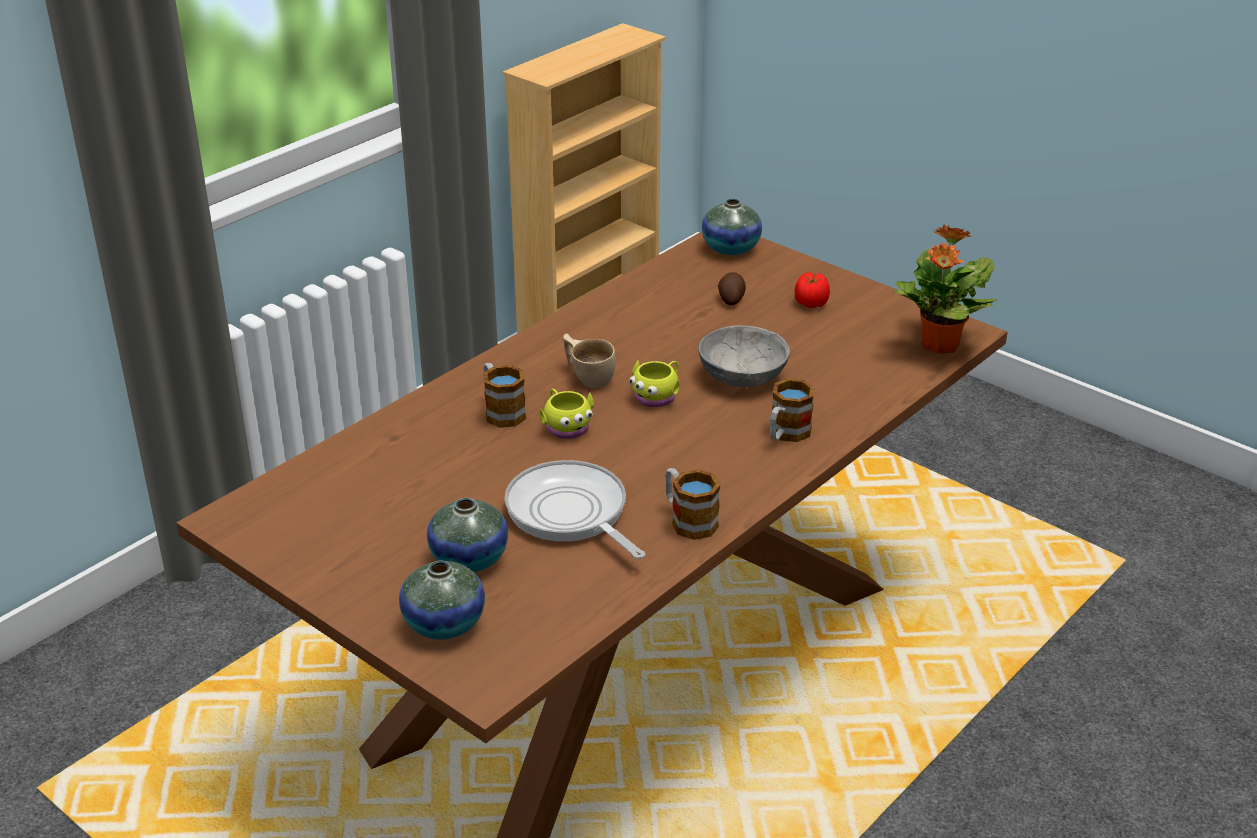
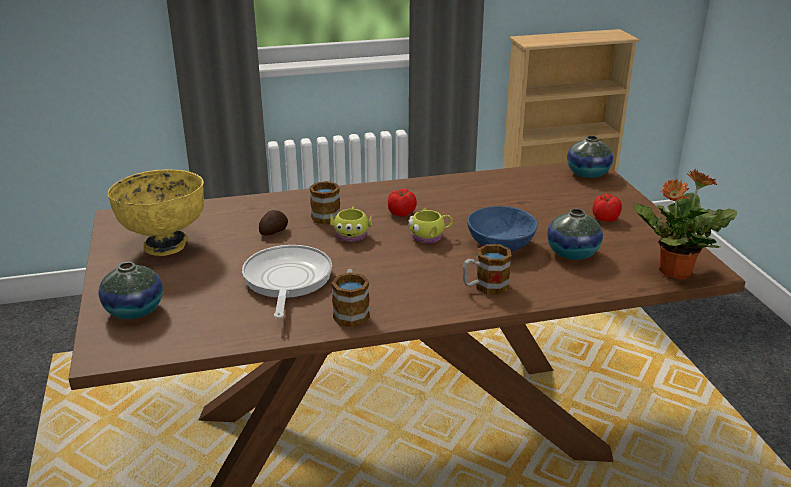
camera: 35 degrees right, 5 degrees down
vase [427,498,508,572] -> vase moved to [547,209,603,260]
beige cup [563,334,616,388] -> tomato [388,189,417,217]
grey bowl [698,325,790,387] -> blue bowl [467,206,538,251]
potato [718,272,746,305] -> potato moved to [259,210,288,235]
none -> yellow bowl [108,169,204,256]

